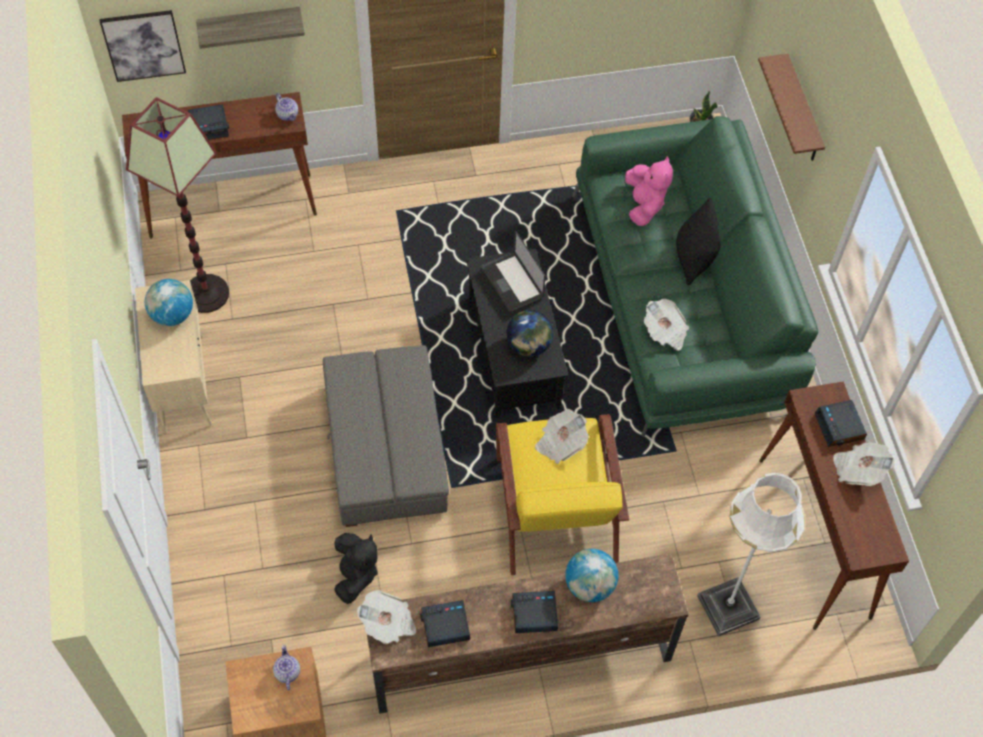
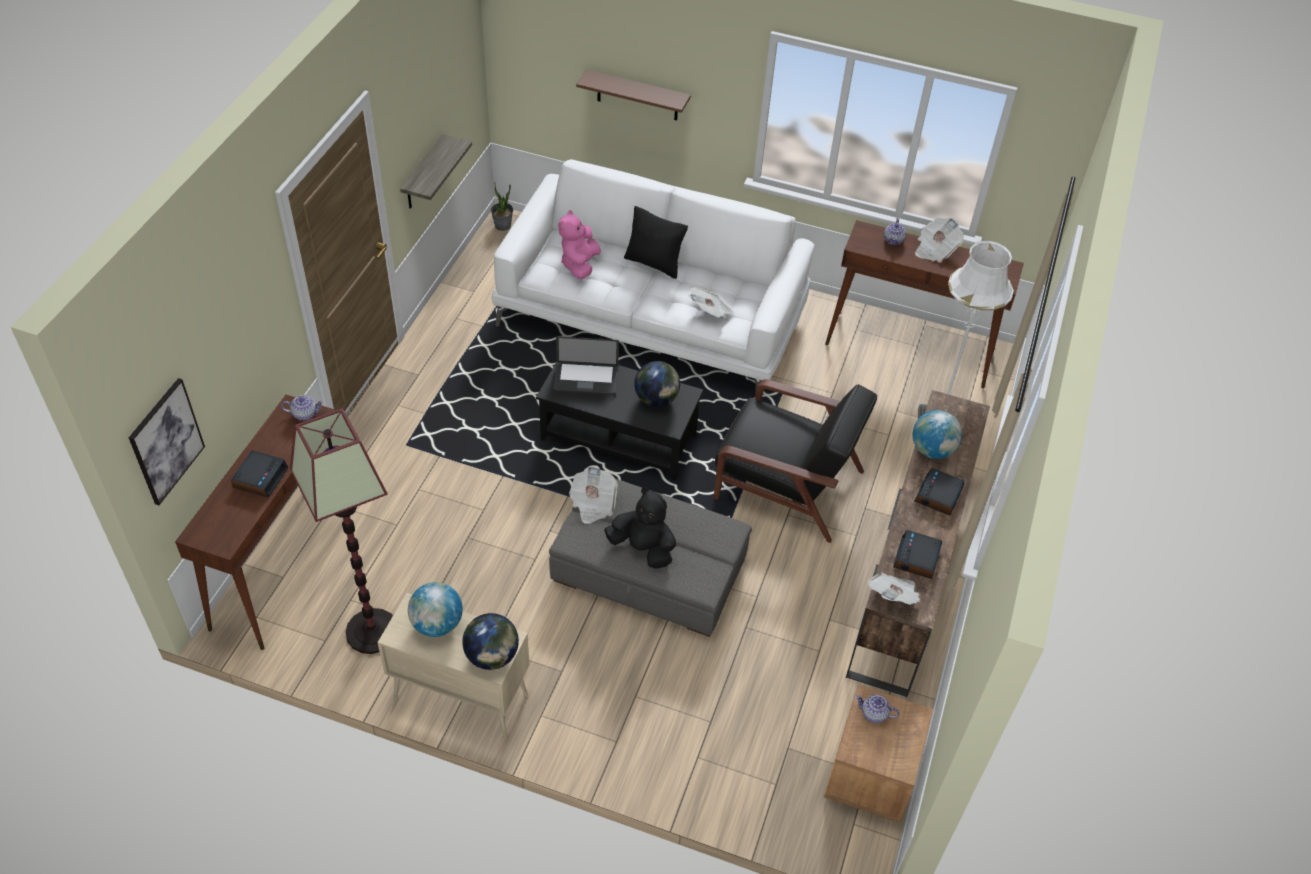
camera: 60 degrees left, 10 degrees down
shelf [196,7,305,49] -> shelf moved to [400,134,472,209]
black plush toy [334,533,378,604] -> black plush toy moved to [604,487,676,568]
yellow armchair [496,414,629,575] -> black armchair [714,379,877,543]
newspaper [535,410,588,464] -> newspaper moved to [569,465,618,524]
green sofa [572,116,818,437] -> white sofa [492,159,814,388]
pink plush toy [625,156,673,226] -> pink plush toy turned 105 degrees counterclockwise [558,210,601,279]
alarm clock [815,400,867,447] -> teapot [884,218,906,246]
none -> globe [462,613,519,670]

